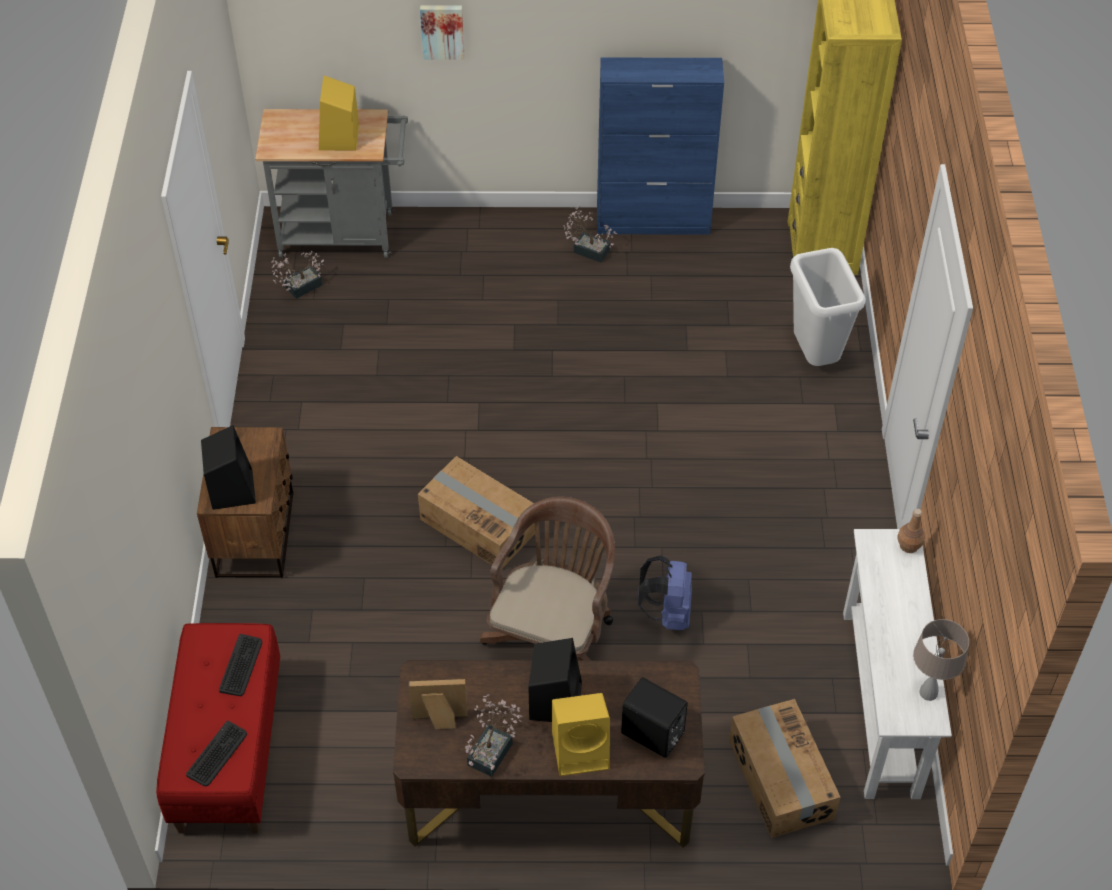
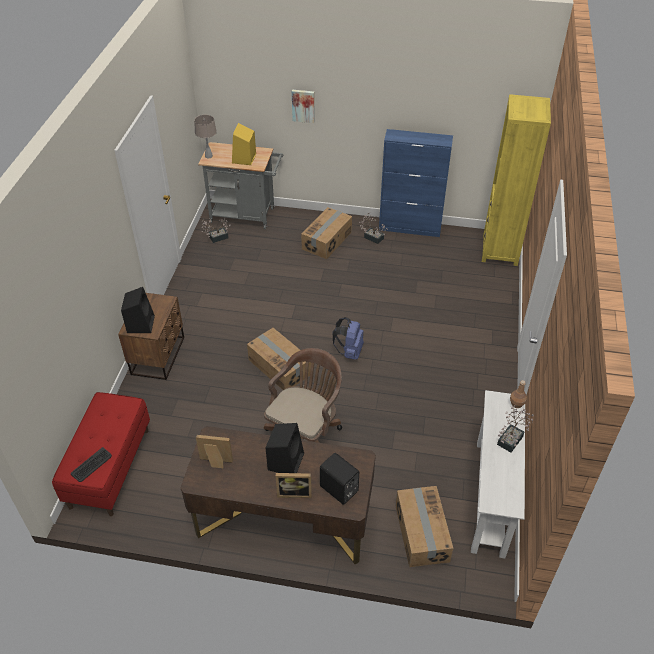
camera: 10 degrees right, 5 degrees down
keyboard [219,634,262,696] -> none
potted plant [465,694,523,777] -> potted plant moved to [497,405,534,452]
yellow speaker [552,693,610,776] -> picture frame [276,473,312,498]
blue backpack [638,555,692,631] -> blue backpack moved to [333,317,364,360]
white trash can [790,248,866,366] -> none
beige table lamp [913,619,969,701] -> beige table lamp moved to [194,115,217,158]
none -> cardboard box [301,207,352,259]

